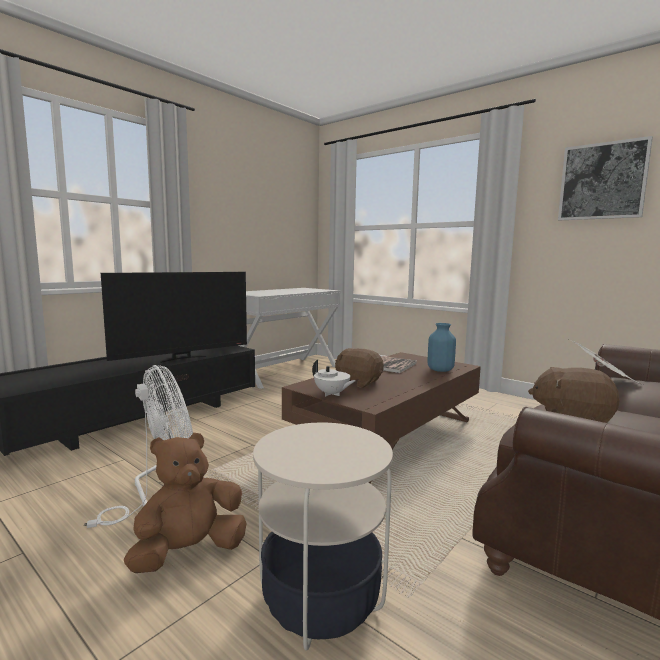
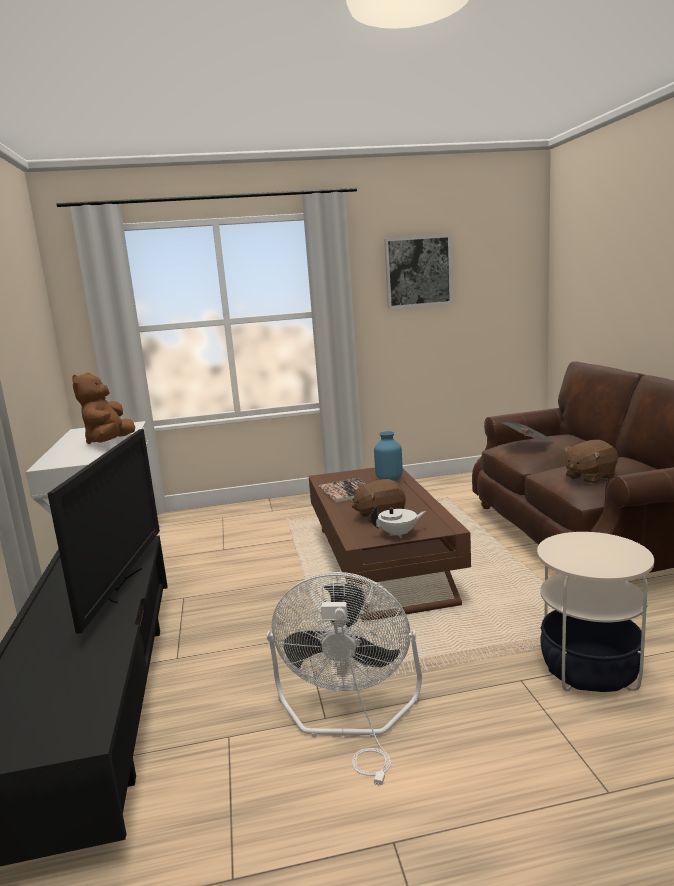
camera: 50 degrees left, 5 degrees up
brown plush toy [124,433,247,573] -> brown plush toy moved to [72,373,135,444]

